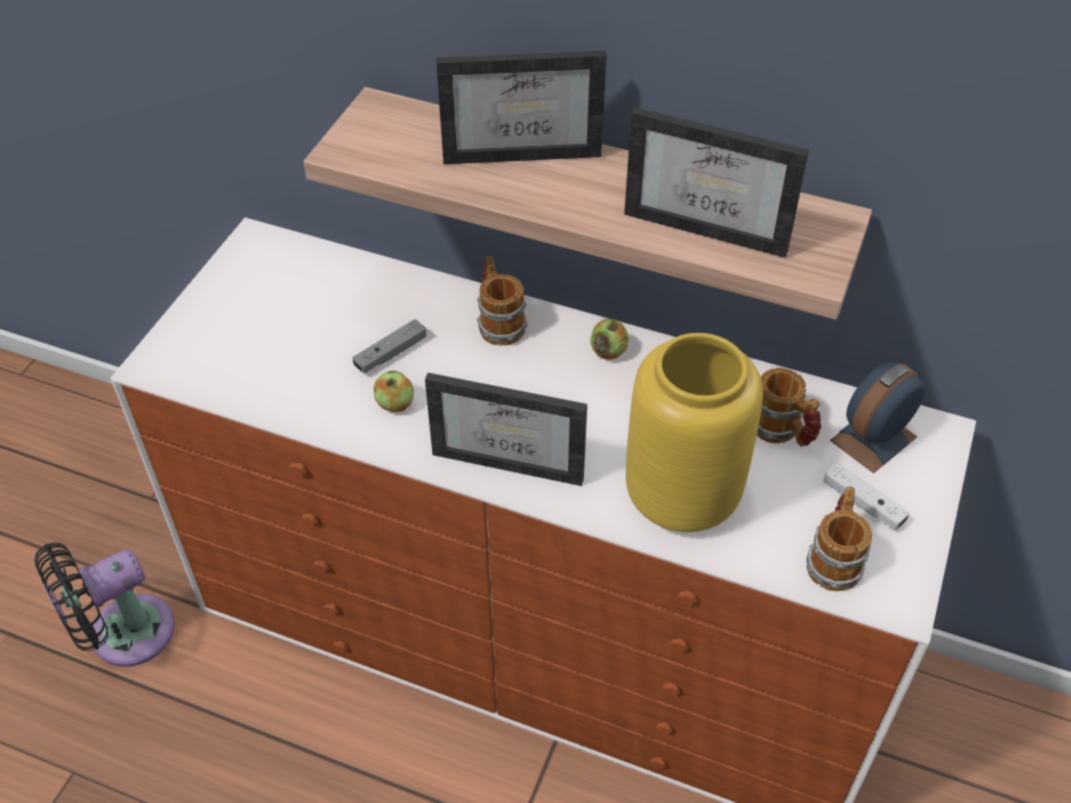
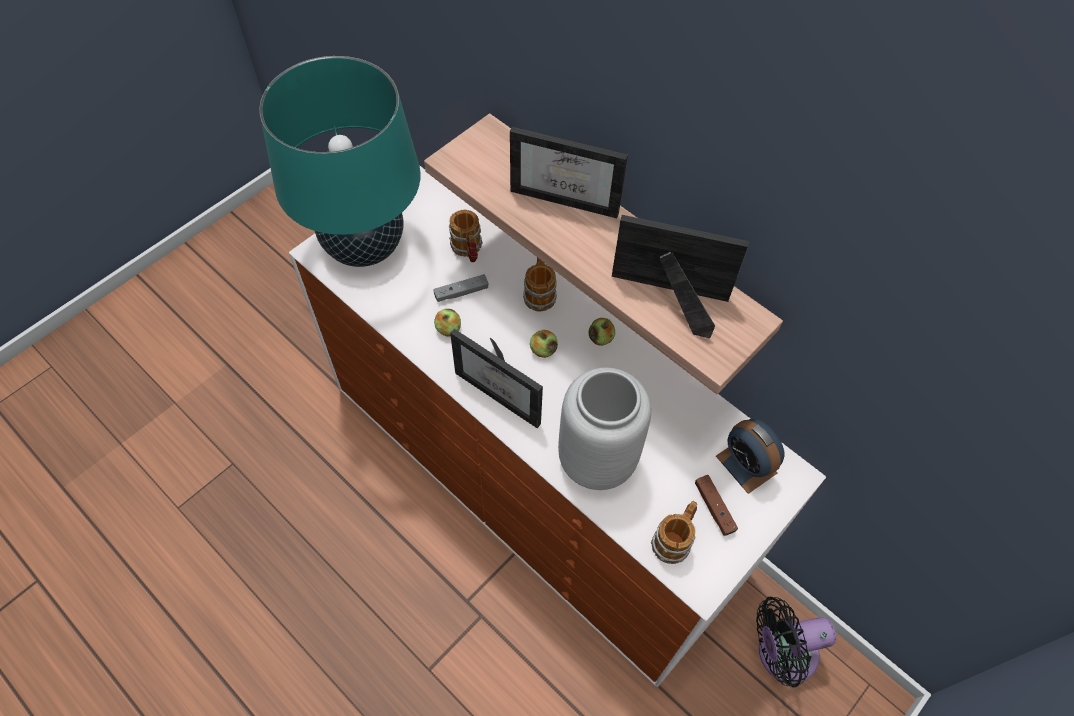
camera: 20 degrees right, 10 degrees up
black fan [34,542,175,667] -> black fan moved to [756,596,836,687]
picture frame [624,107,809,258] -> picture frame turned 150 degrees clockwise [612,215,749,338]
yellow vase [626,333,763,532] -> grey vase [558,367,651,490]
mug [757,368,821,447] -> mug moved to [449,209,483,262]
white game controller [823,463,909,530] -> brown game controller [695,475,738,536]
alarm clock [830,362,925,473] -> alarm clock turned 105 degrees counterclockwise [716,419,785,494]
none -> turquoise table lamp [260,56,421,267]
none -> apple [530,330,558,358]

